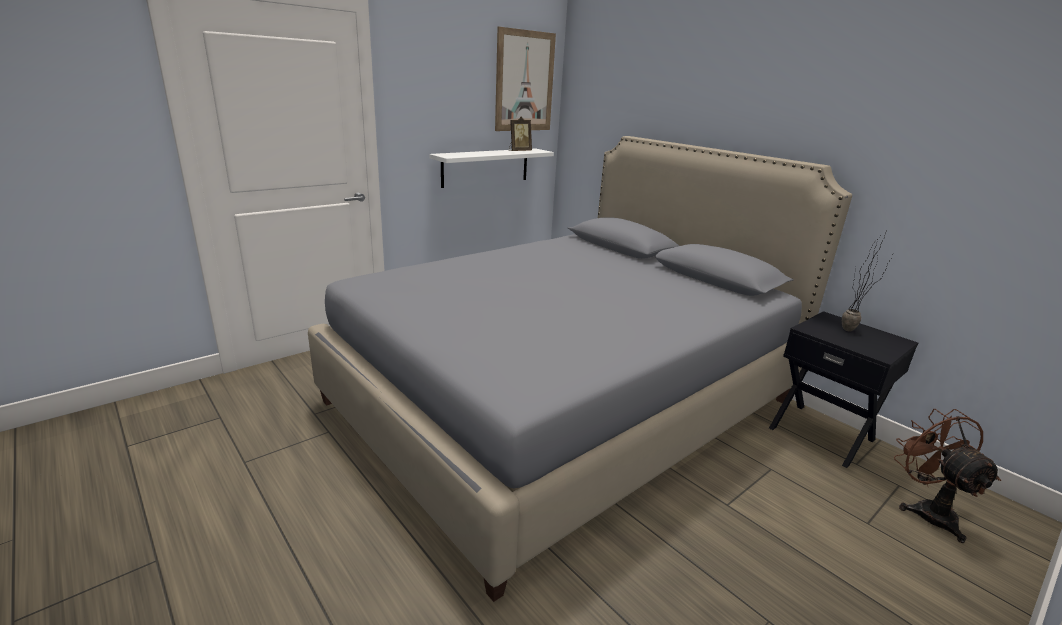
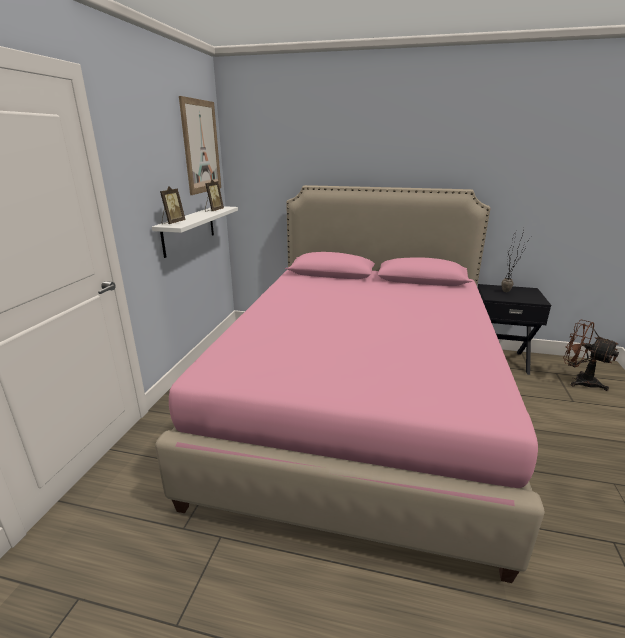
camera: 35 degrees left, 0 degrees up
grey bed [308,136,852,602] -> pink bed [155,185,545,583]
none -> picture frame [160,186,185,224]

